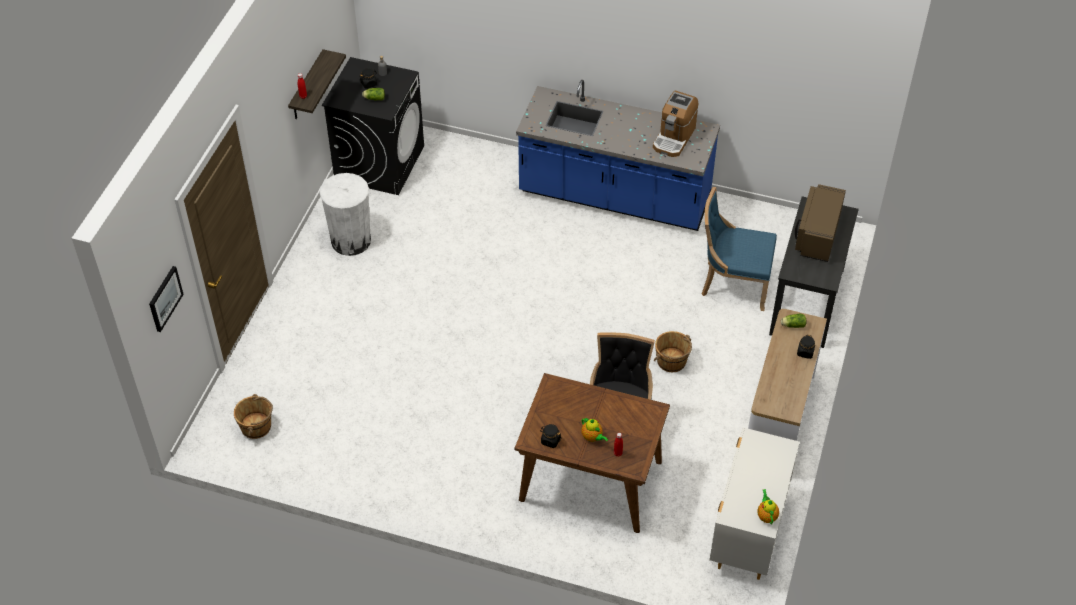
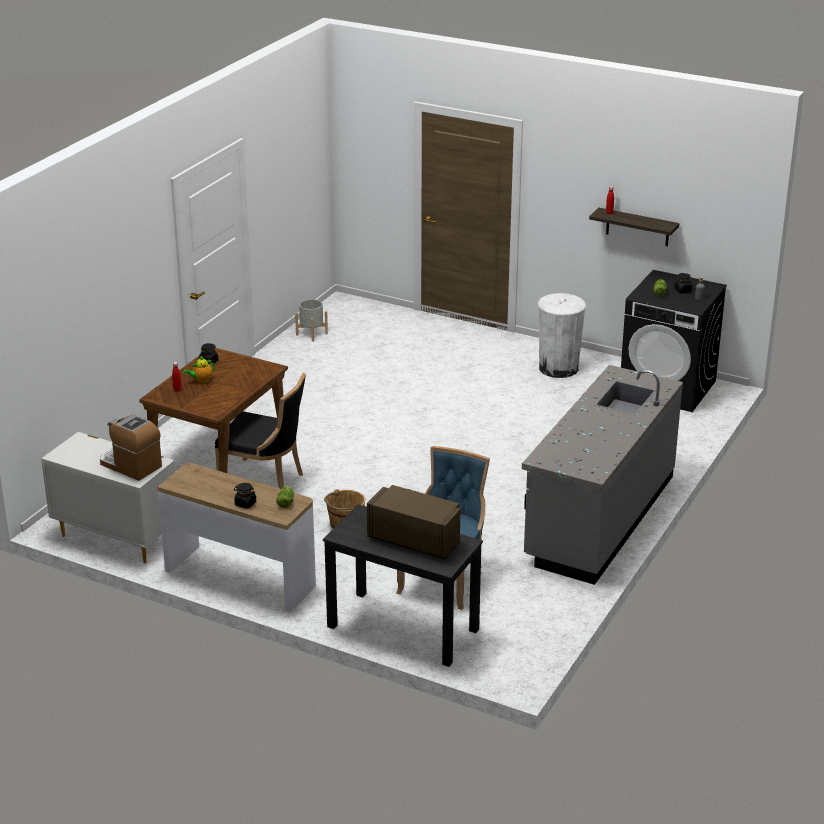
camera: 100 degrees right, 20 degrees down
picture [149,266,184,332] -> none
brown bucket [234,394,273,439] -> none
blue counter [516,80,720,231] -> grey counter [522,365,683,585]
coffee machine [653,91,698,157] -> coffee machine moved to [100,414,162,481]
teapot [757,489,779,525] -> none
none -> grey planter [295,299,328,342]

